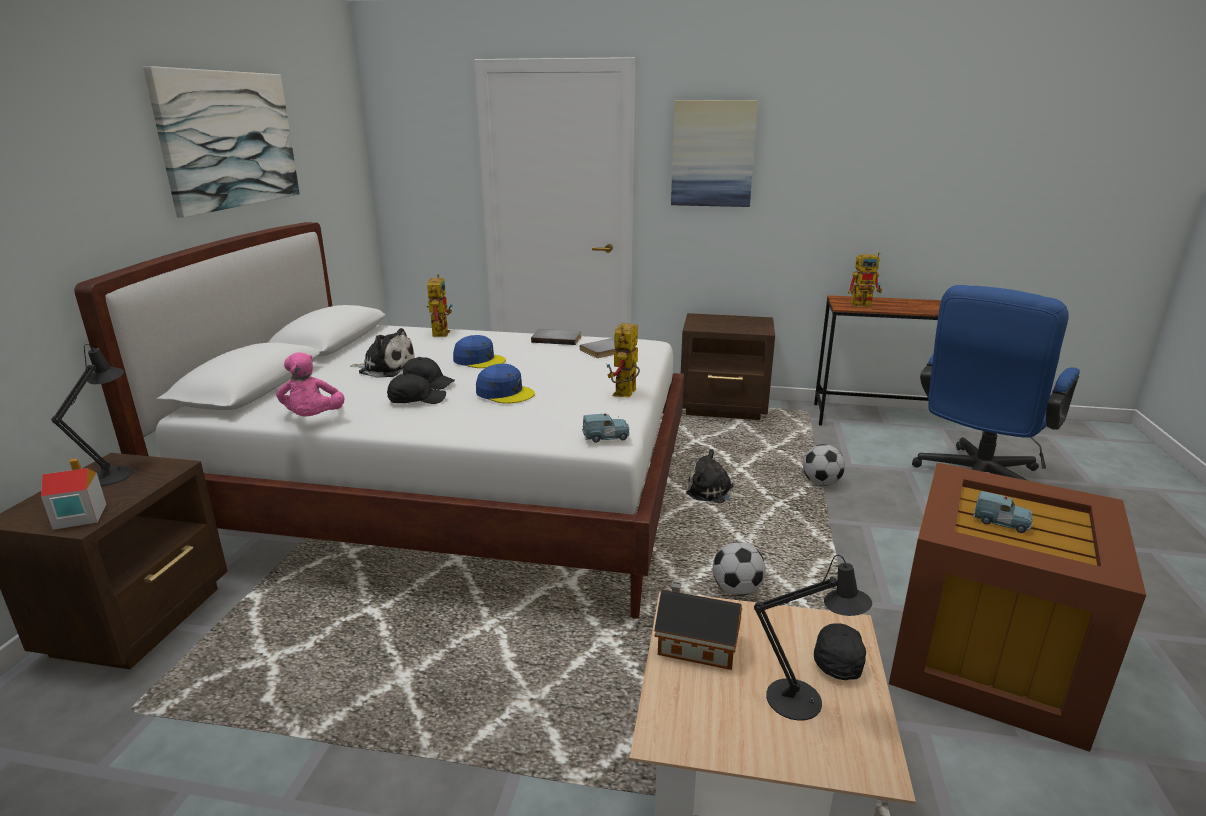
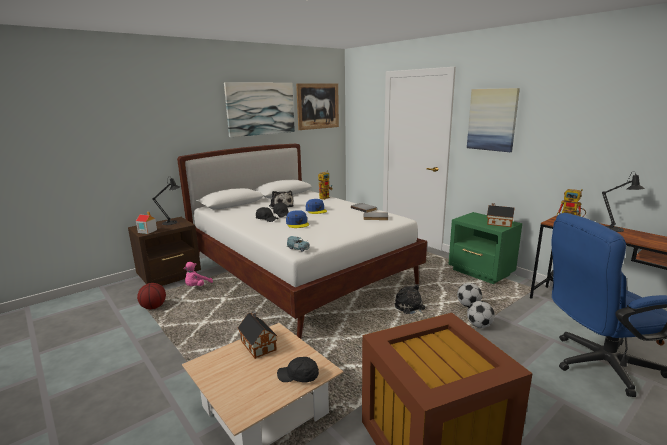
camera: 40 degrees right, 5 degrees down
pink plush toy [276,352,345,417] -> pink plush toy moved to [184,262,213,286]
toy robot [606,323,640,397] -> none
brown nightstand [681,313,775,420] -> green nightstand [448,212,522,284]
football [713,542,766,596] -> football moved to [457,283,482,307]
black table lamp [754,555,872,721] -> black table lamp moved to [602,171,645,232]
black cap [814,623,866,680] -> black cap turned 135 degrees counterclockwise [277,357,319,382]
blue toy car [973,491,1033,533] -> none
none -> basketball [137,283,166,309]
none -> picture [296,83,339,130]
none -> toy house [487,203,514,227]

